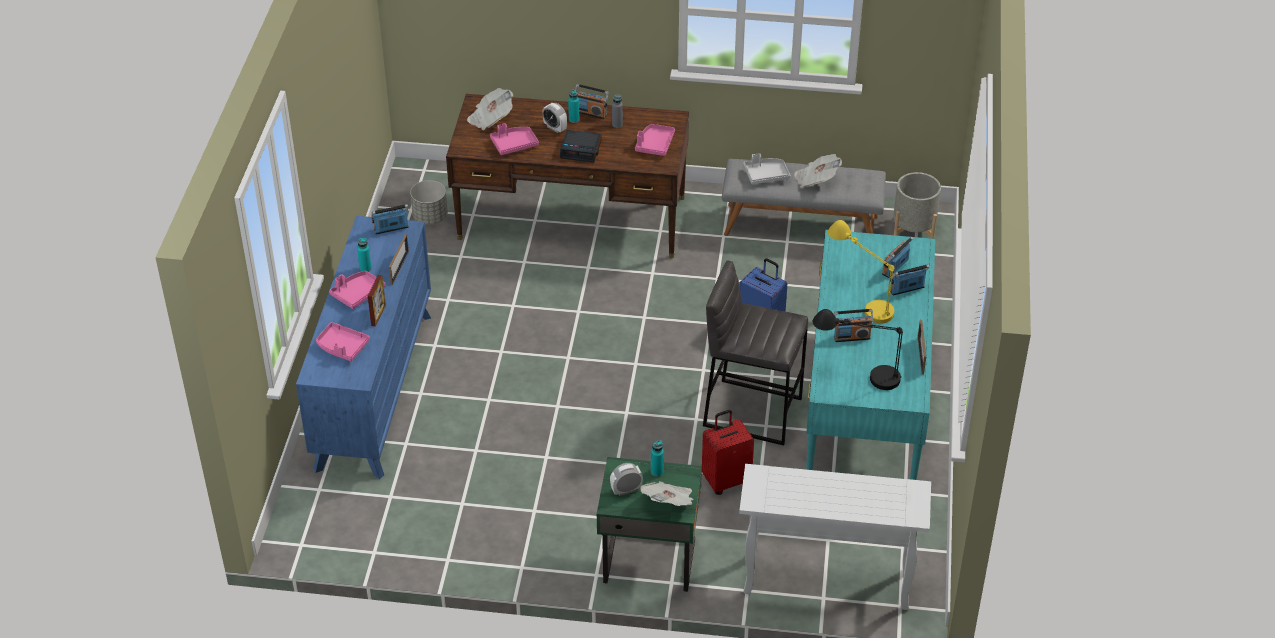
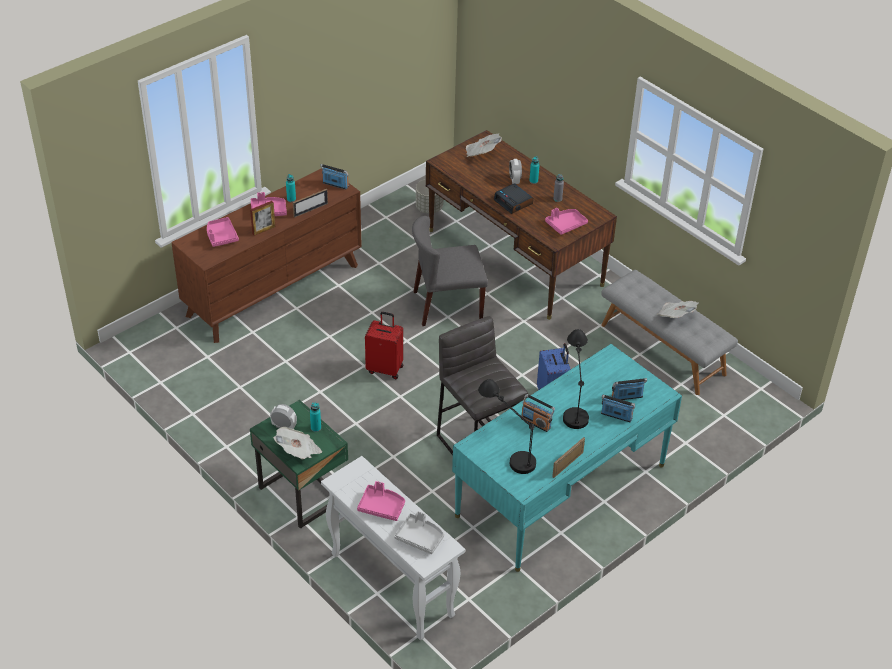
camera: 40 degrees right, 0 degrees up
blue dresser [296,216,431,479] -> brown dresser [171,168,362,343]
pink tray [490,123,539,155] -> pink tray moved to [357,481,405,521]
radio [575,84,609,119] -> none
red suitcase [702,410,754,495] -> red suitcase moved to [365,312,403,379]
grey tray [743,153,790,184] -> grey tray moved to [394,511,444,554]
yellow table lamp [828,220,894,324] -> black table lamp [563,329,589,429]
grey planter [893,172,941,239] -> none
none -> grey chair [412,216,488,326]

